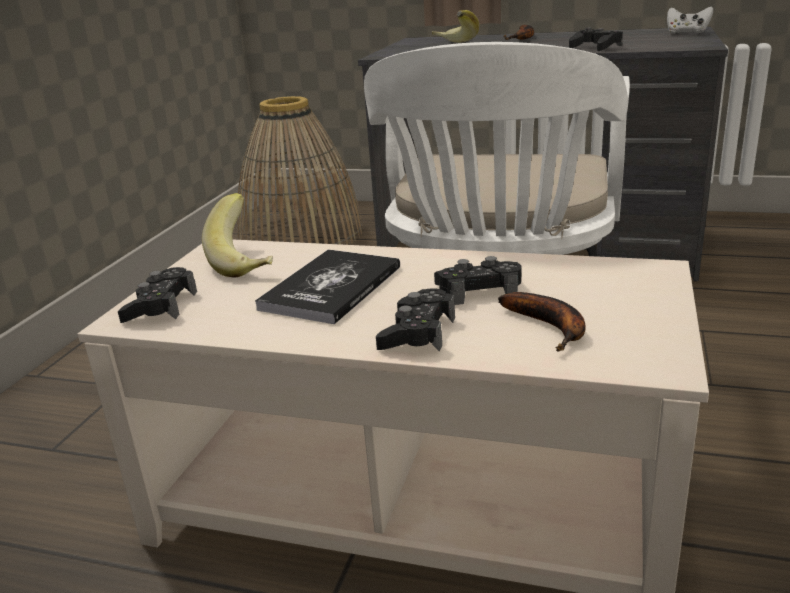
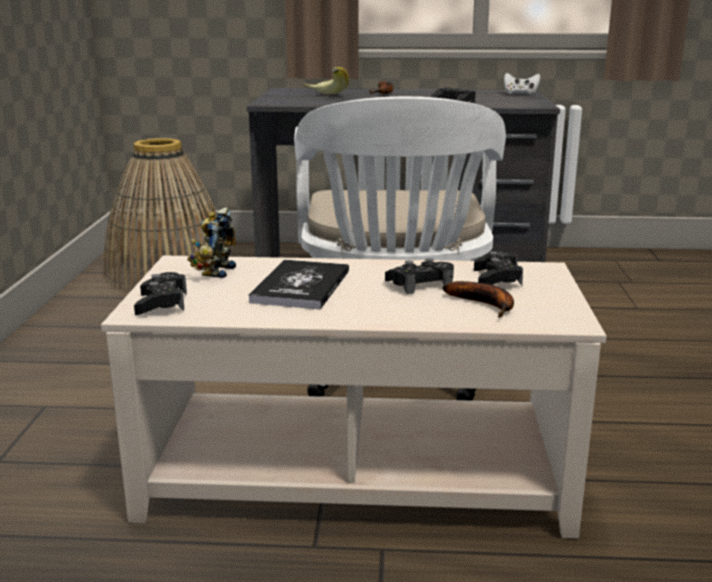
camera: 15 degrees left, 5 degrees down
banana [202,193,273,278] -> toy robot [187,207,236,278]
black game controller [376,288,455,352] -> black game controller moved to [474,251,523,286]

